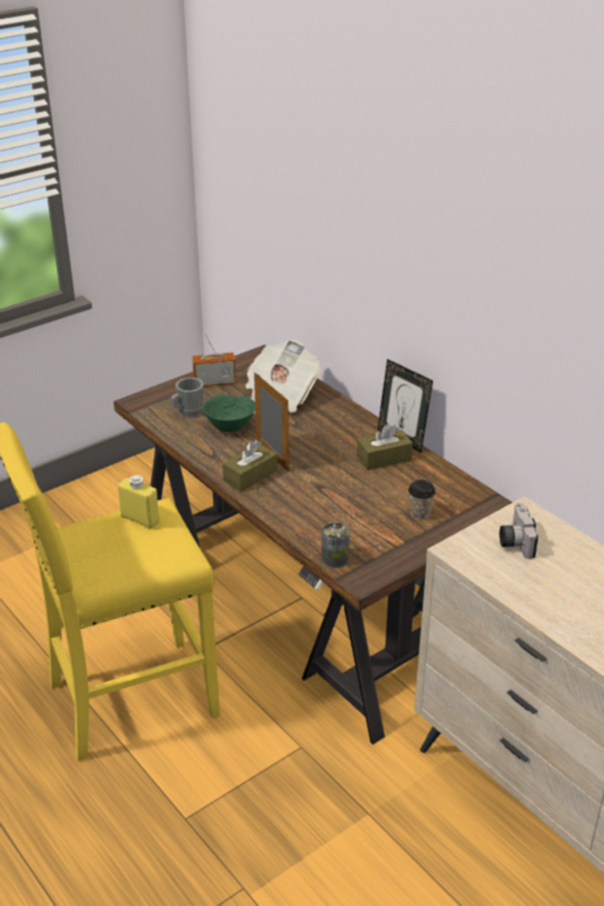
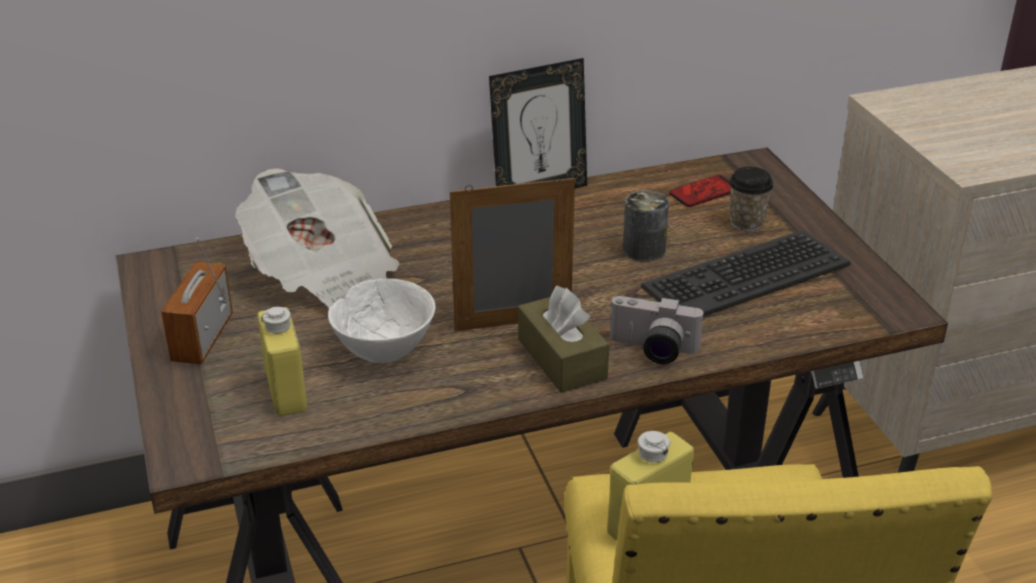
camera: 70 degrees left, 0 degrees up
grey mug [171,377,204,418] -> yellow bottle [258,307,307,416]
green bowl [203,394,255,432] -> white bowl [328,279,435,363]
can [322,522,350,568] -> can moved to [623,190,669,262]
brown tissue box [357,424,413,470] -> none
camera [499,503,538,559] -> camera moved to [609,296,704,364]
none -> keyboard [641,230,851,317]
none -> phone [669,175,731,207]

